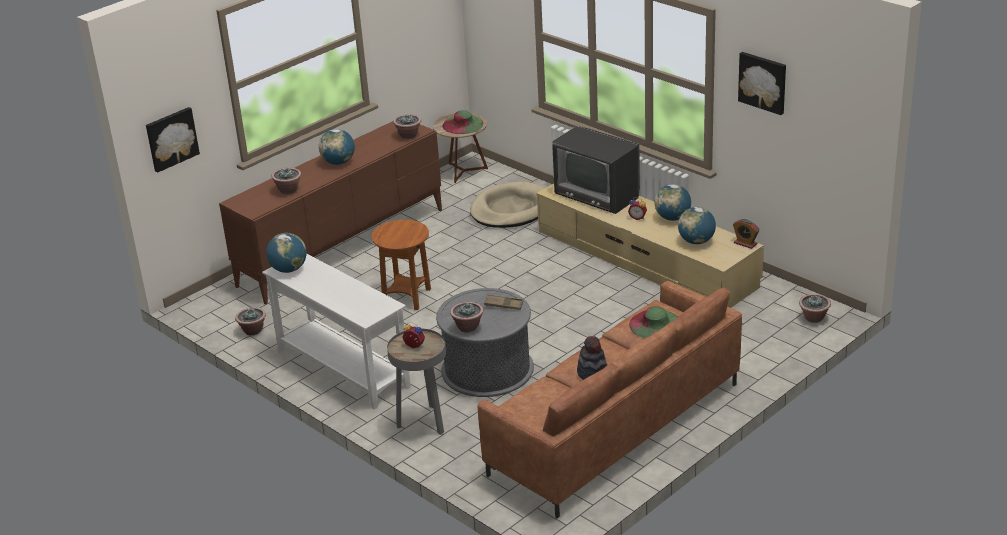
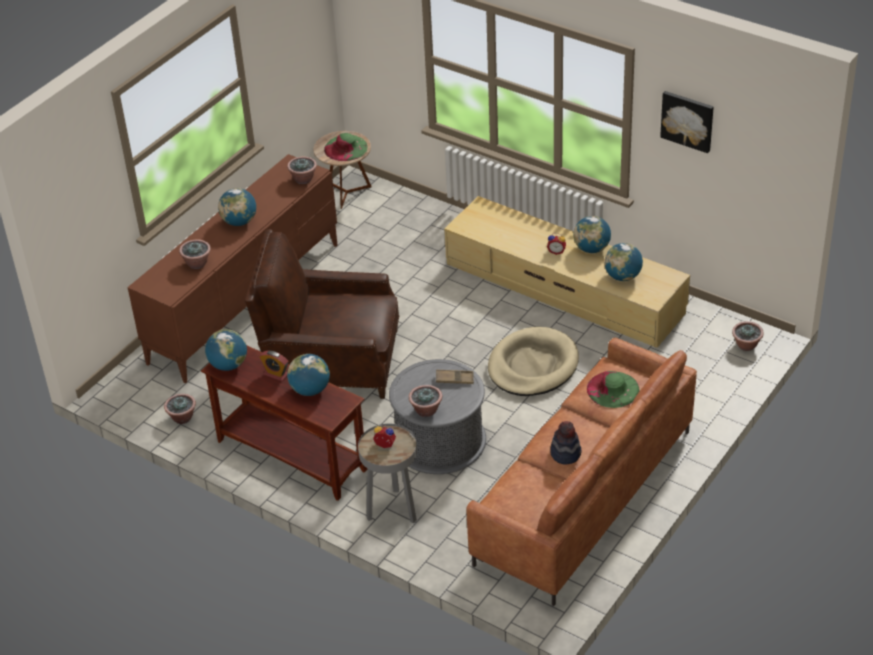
camera: 10 degrees left, 10 degrees up
picture [146,107,200,173] -> none
white console table [262,253,411,409] -> brown console table [201,345,367,501]
brown side table [372,220,431,310] -> brown armchair [245,229,399,399]
beige dog bed [470,181,545,228] -> beige dog bed moved to [488,327,579,396]
television [552,126,640,214] -> none
alarm clock [733,219,759,249] -> alarm clock moved to [260,351,288,382]
none -> globe [287,354,330,396]

